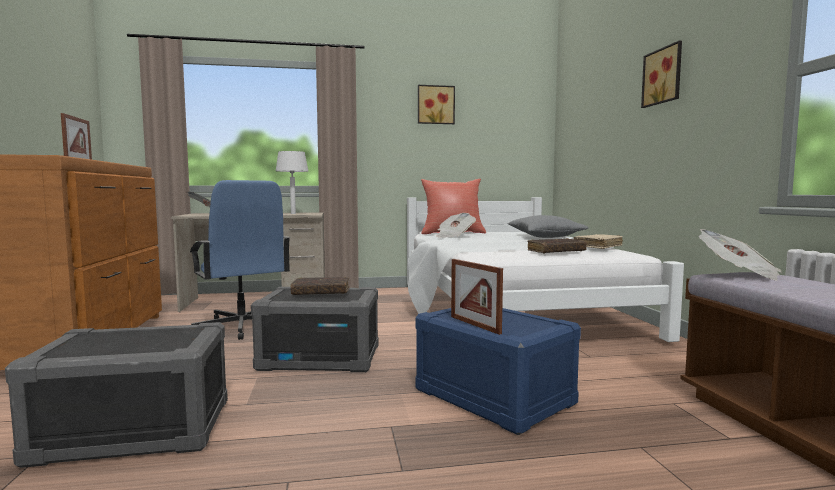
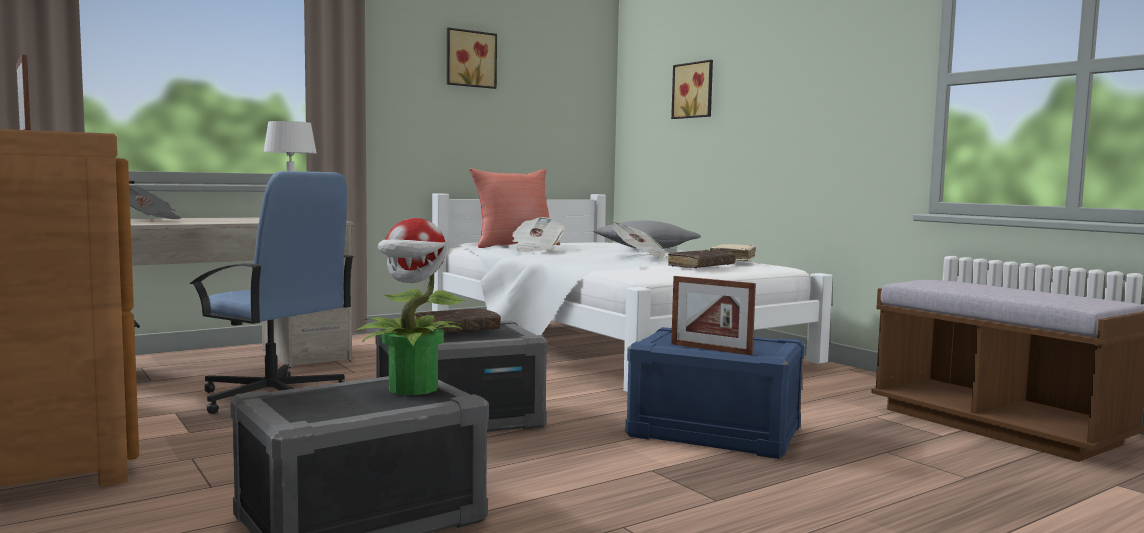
camera: 25 degrees left, 0 degrees up
picture [641,41,682,108] -> picture moved to [671,60,713,119]
newspaper [699,229,781,281] -> newspaper moved to [612,222,668,259]
none -> potted plant [355,218,466,395]

